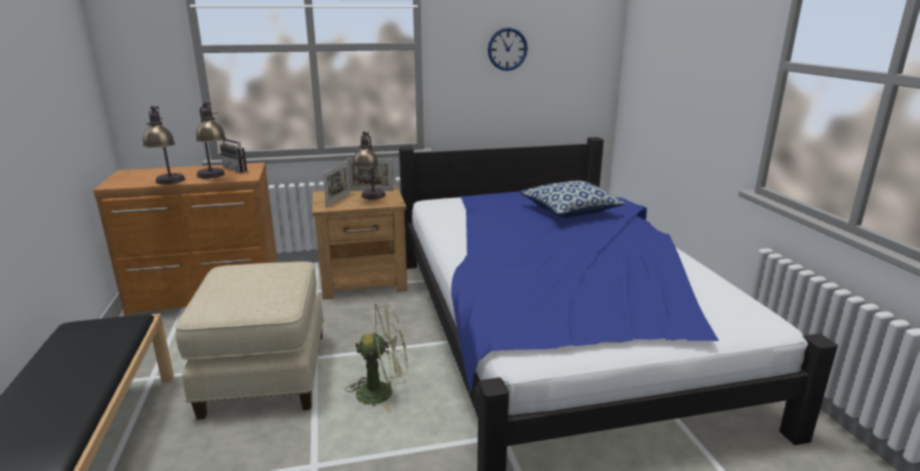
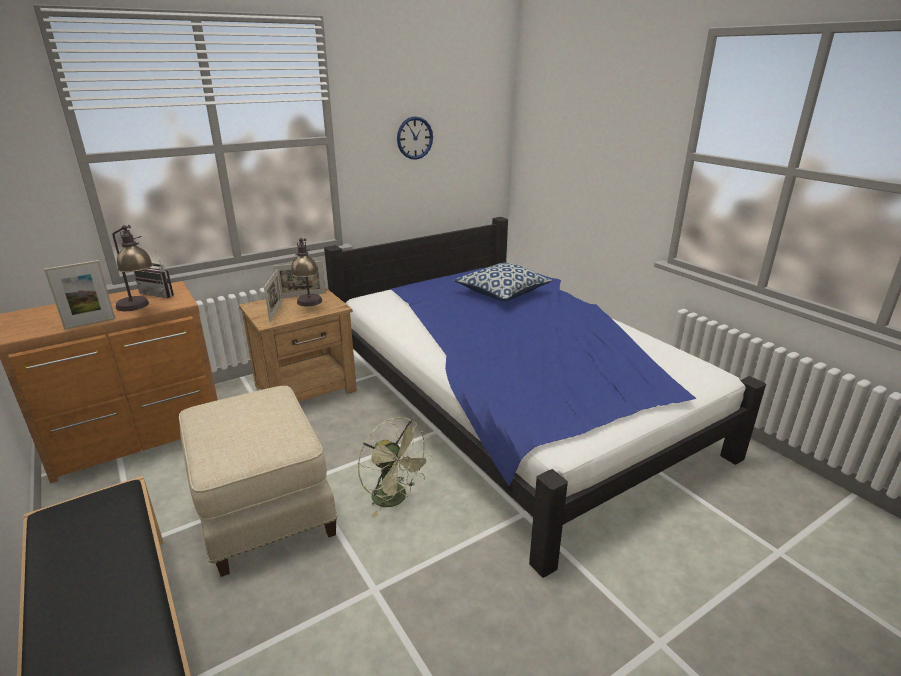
camera: 20 degrees left, 5 degrees up
table lamp [143,106,185,184] -> picture frame [44,260,115,330]
green fan [345,301,408,413] -> green fan turned 75 degrees clockwise [358,417,433,518]

